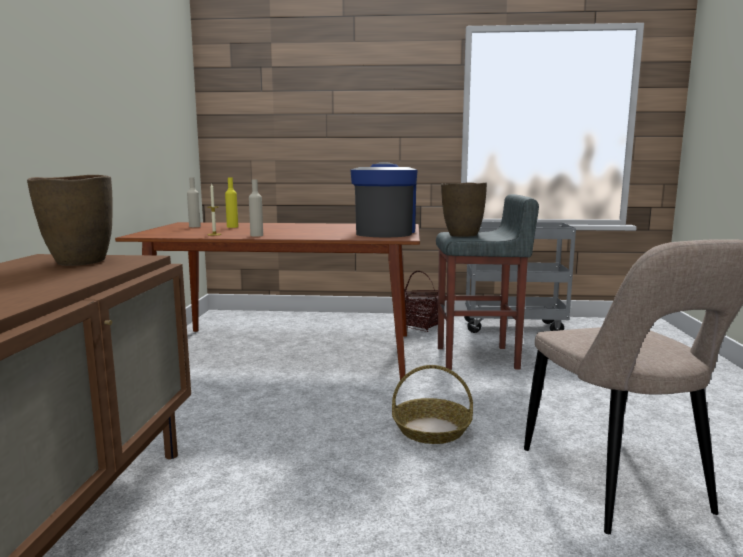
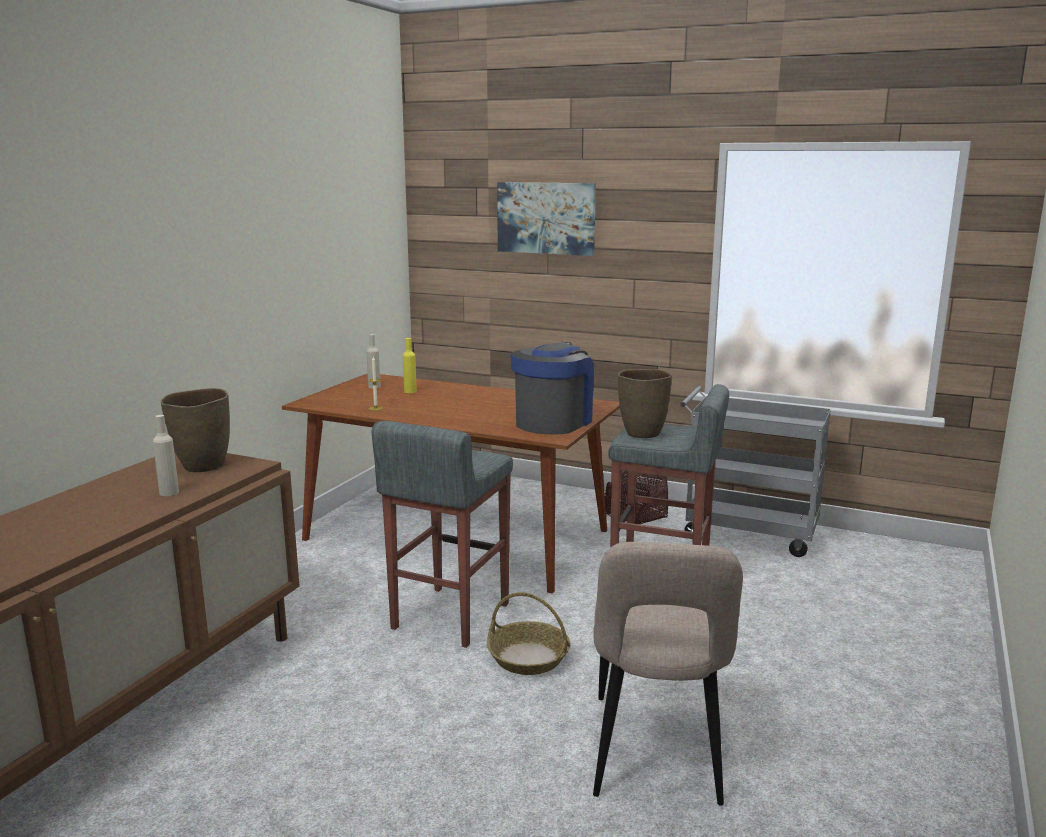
camera: 20 degrees right, 5 degrees up
beige bottle [249,179,263,237] -> beige bottle moved to [153,415,179,496]
none -> grey stool [372,421,513,648]
none -> picture [497,182,596,256]

